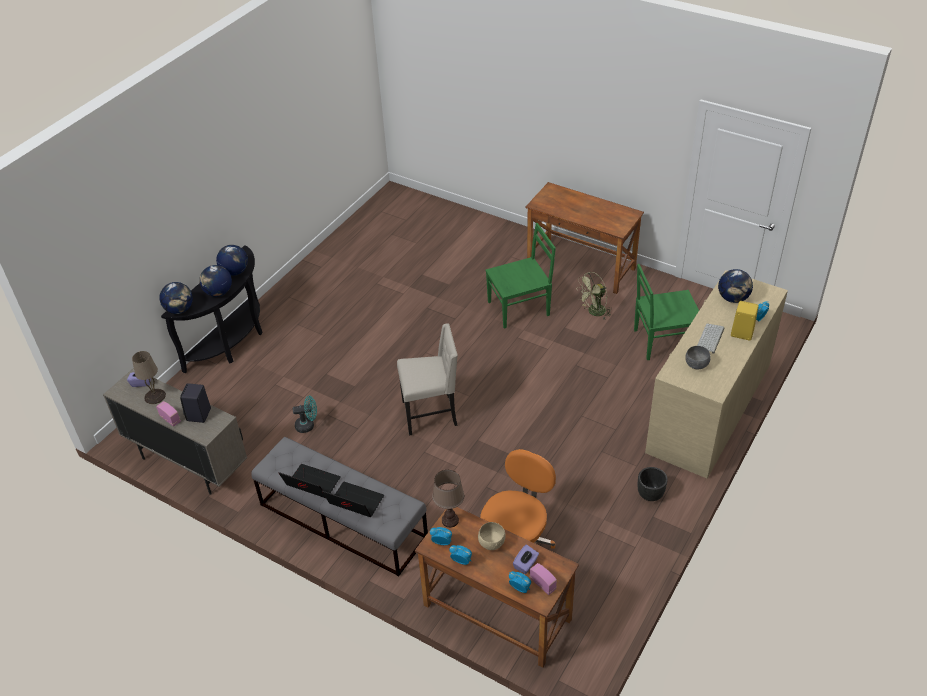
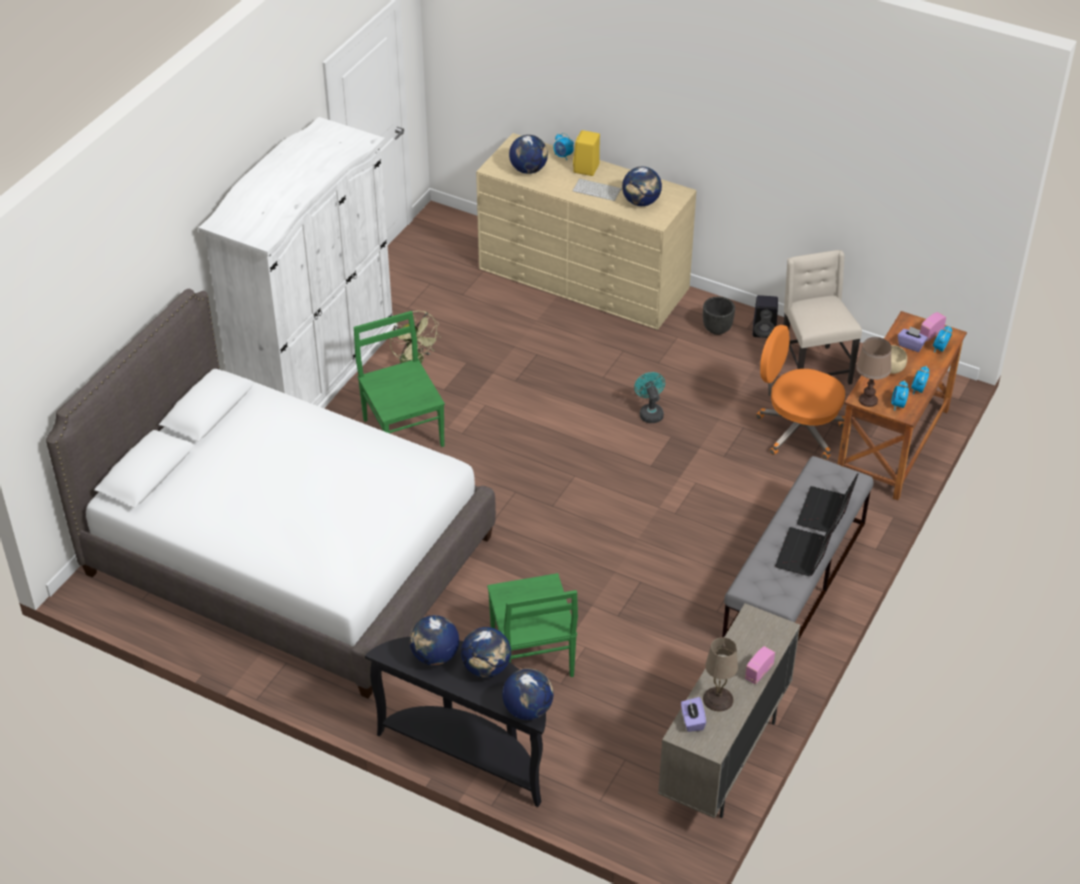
camera: 95 degrees left, 0 degrees up
black speaker [180,383,211,423] -> black speaker moved to [753,295,778,338]
turquoise fan [292,396,317,433] -> turquoise fan moved to [634,372,665,423]
beige chair [397,323,458,436] -> beige chair moved to [783,250,862,385]
brown desk [526,182,644,294] -> white wardrobe [198,117,398,408]
green chair [634,264,699,360] -> green chair moved to [487,573,578,677]
grey bowl [685,346,711,369] -> globe [622,167,662,206]
none -> white bed [46,289,496,698]

